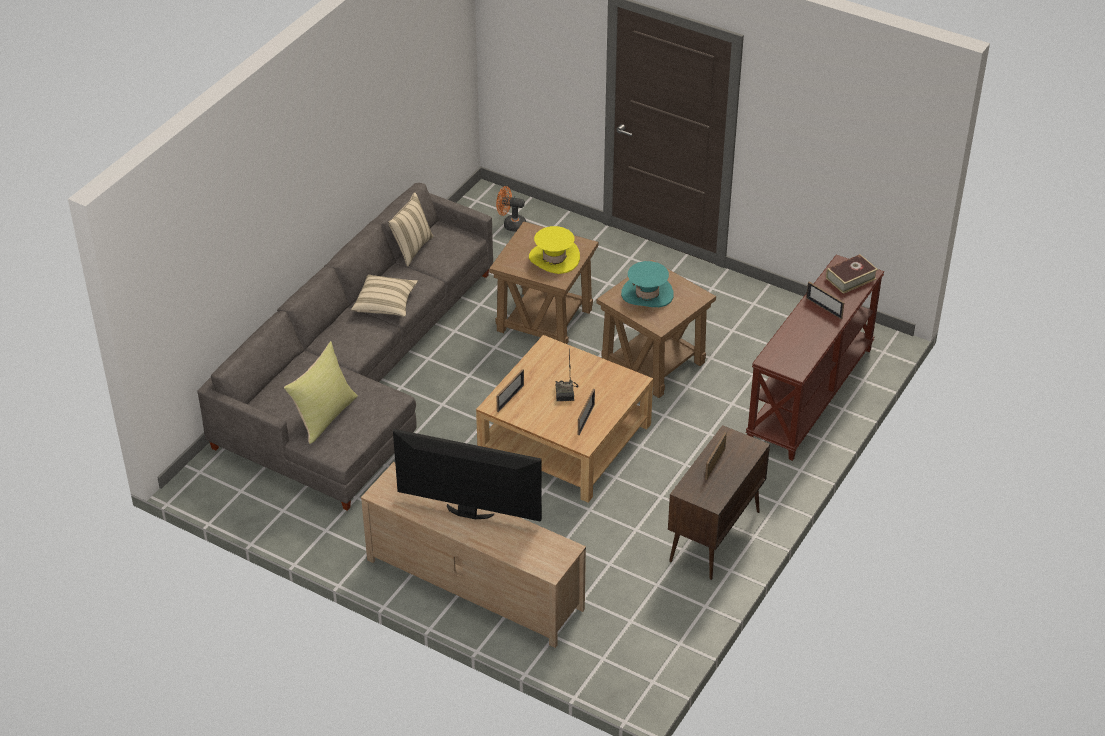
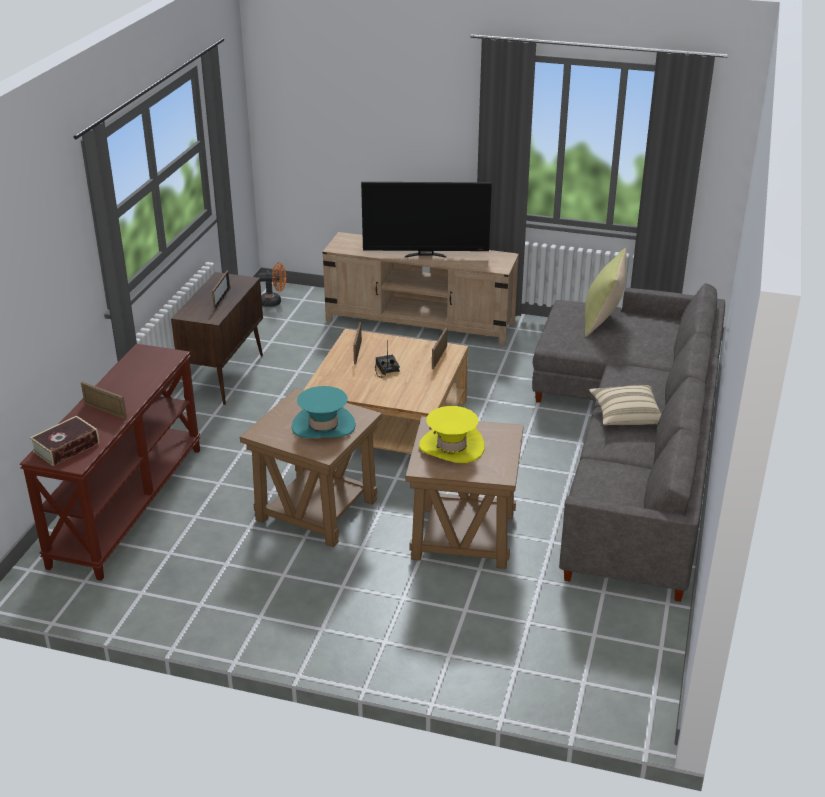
camera: 165 degrees right, 10 degrees down
beige pillow [388,192,434,267] -> none
orange fan [496,186,526,232] -> orange fan moved to [259,262,286,307]

